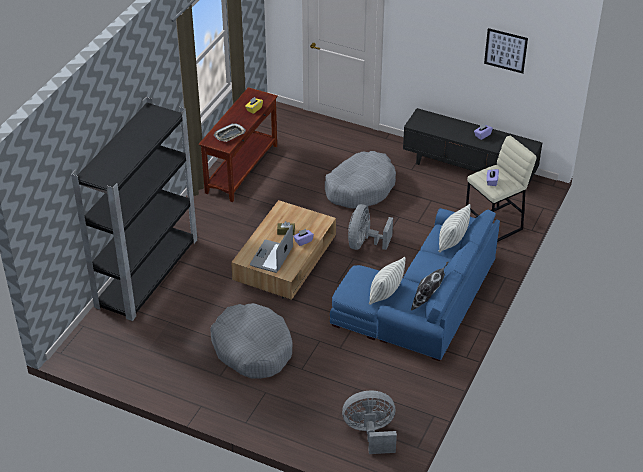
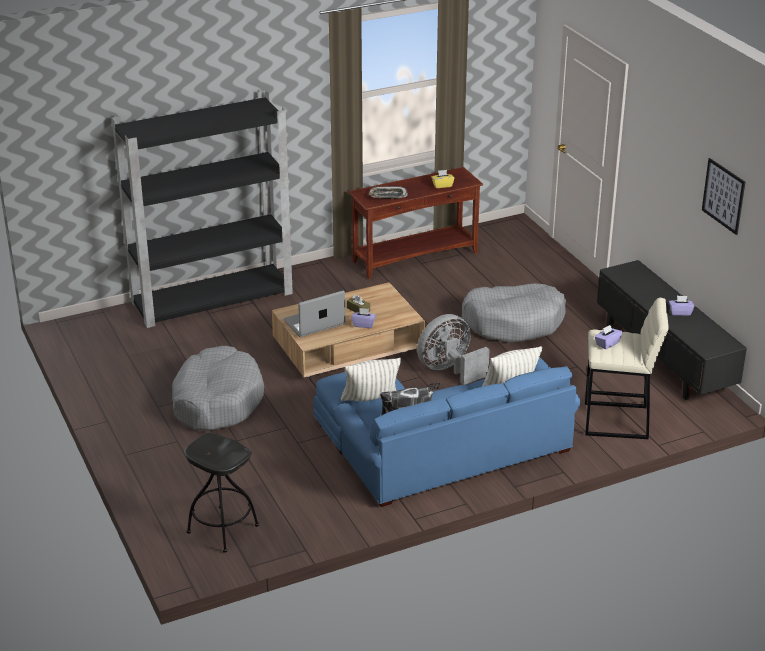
camera: 40 degrees right, 10 degrees down
grey fan [342,391,397,454] -> black stool [184,433,259,553]

